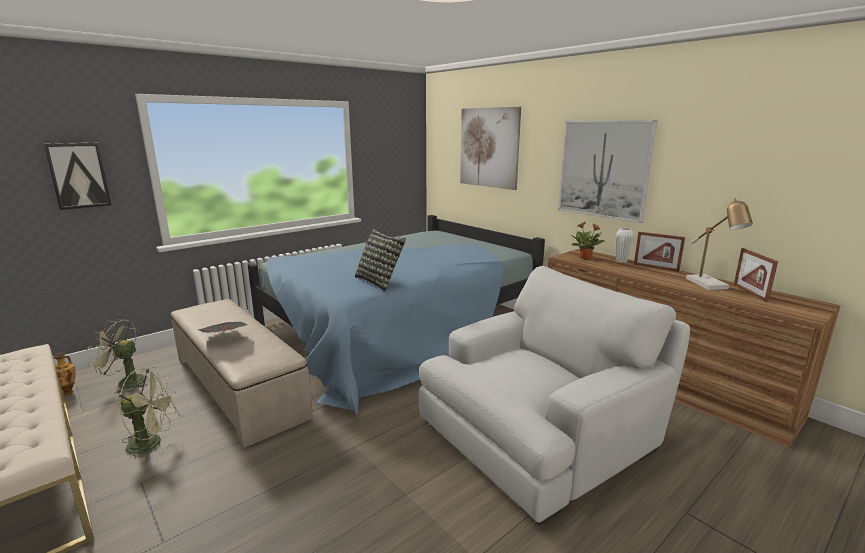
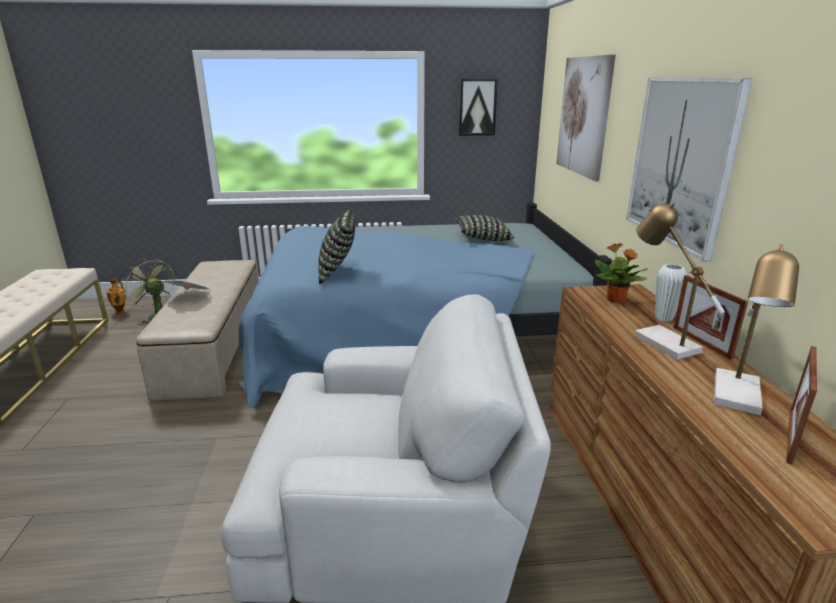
camera: 35 degrees right, 5 degrees up
picture [43,143,111,210] -> picture moved to [459,78,498,136]
green fan [119,367,176,462] -> none
none -> pillow [455,215,514,241]
none -> table lamp [634,203,725,360]

